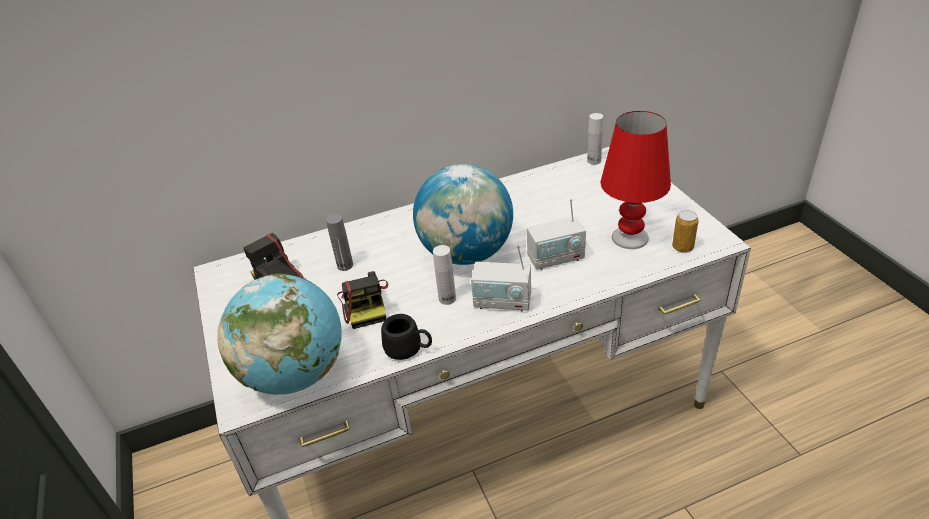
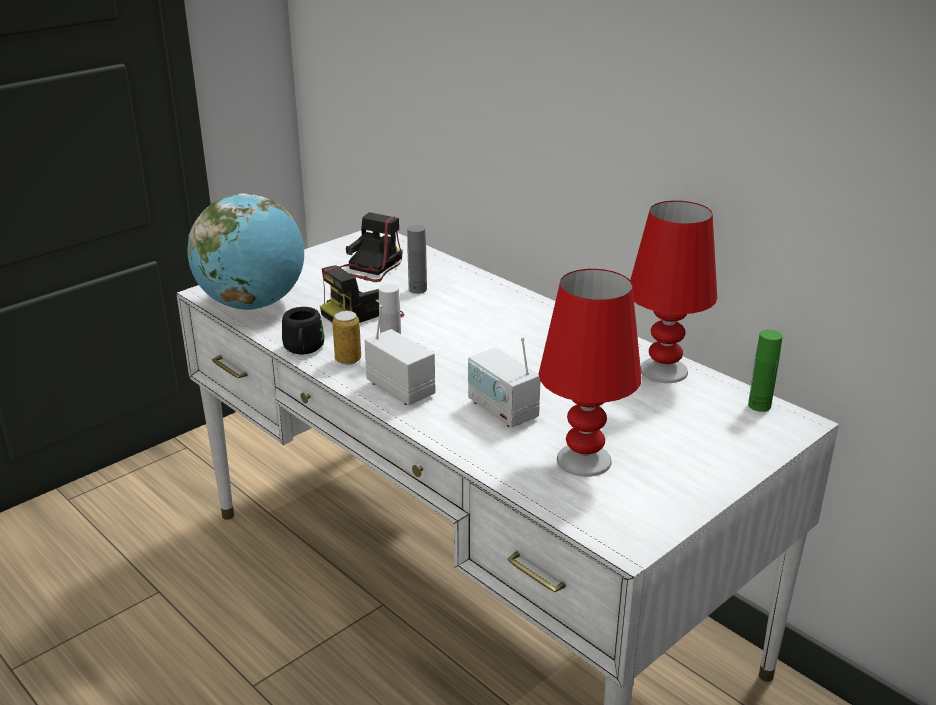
camera: 65 degrees right, 10 degrees down
globe [413,164,513,265] -> none
radio [471,245,531,311] -> radio turned 150 degrees clockwise [365,305,435,405]
white bottle [587,113,603,165] -> green bottle [748,330,783,412]
can [672,210,699,253] -> can moved to [332,311,361,365]
none -> red table lamp [630,201,717,383]

